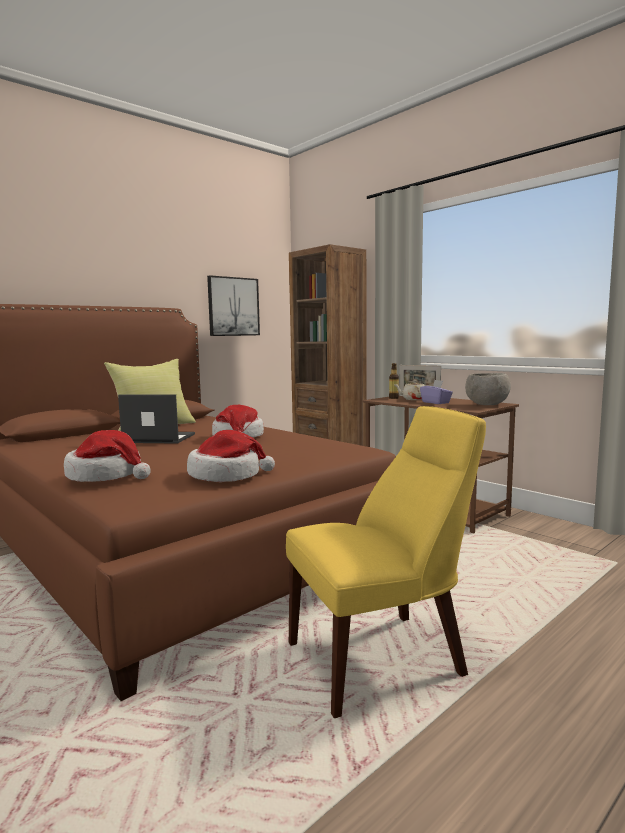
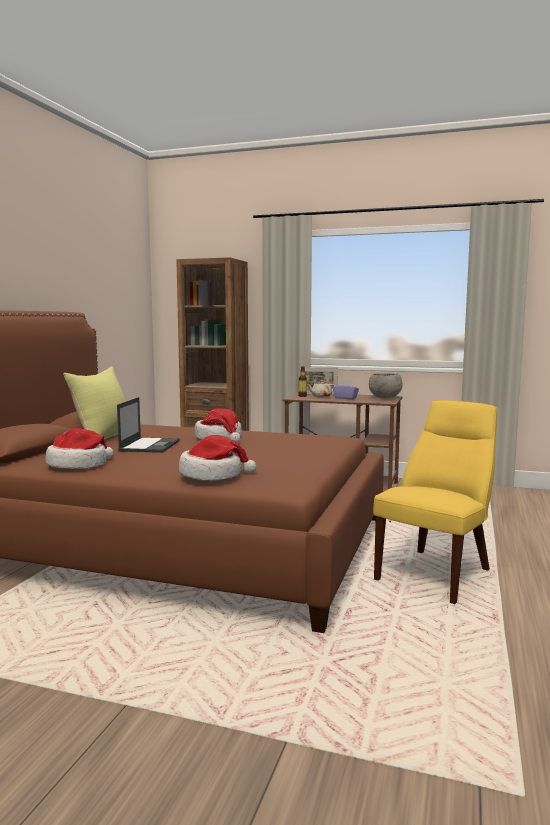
camera: 30 degrees left, 0 degrees up
laptop [118,394,195,443] -> laptop turned 120 degrees clockwise [117,397,180,453]
hat [187,430,275,482] -> hat moved to [46,428,114,469]
picture [207,275,260,336] -> none

